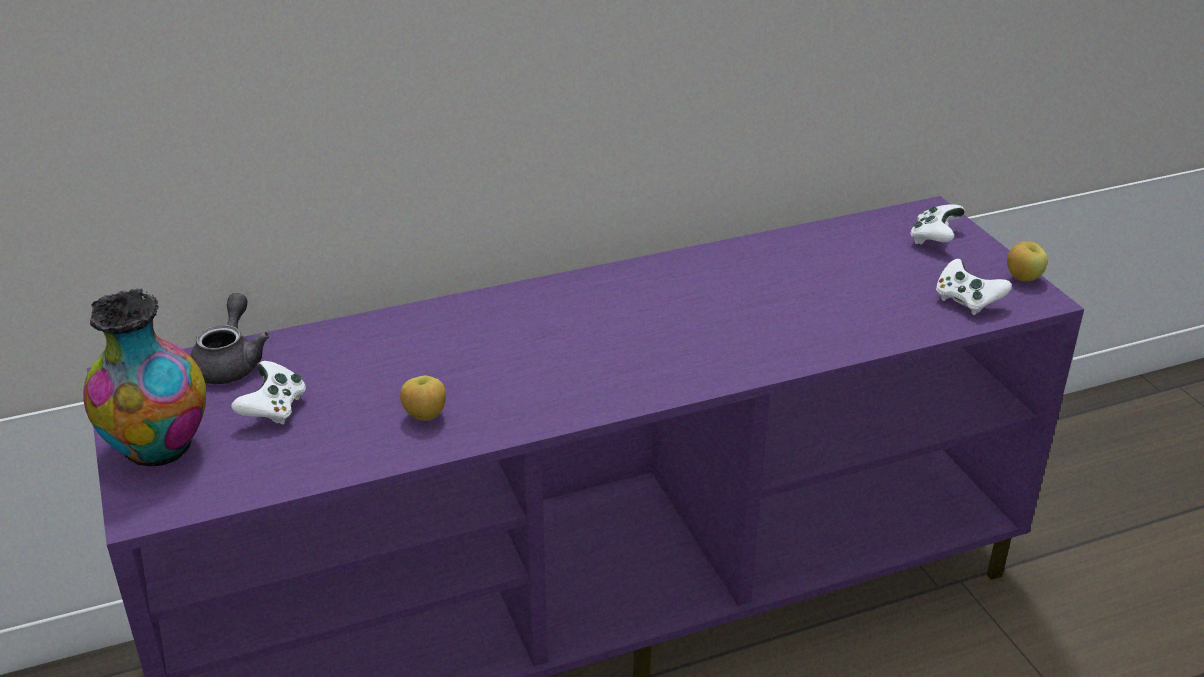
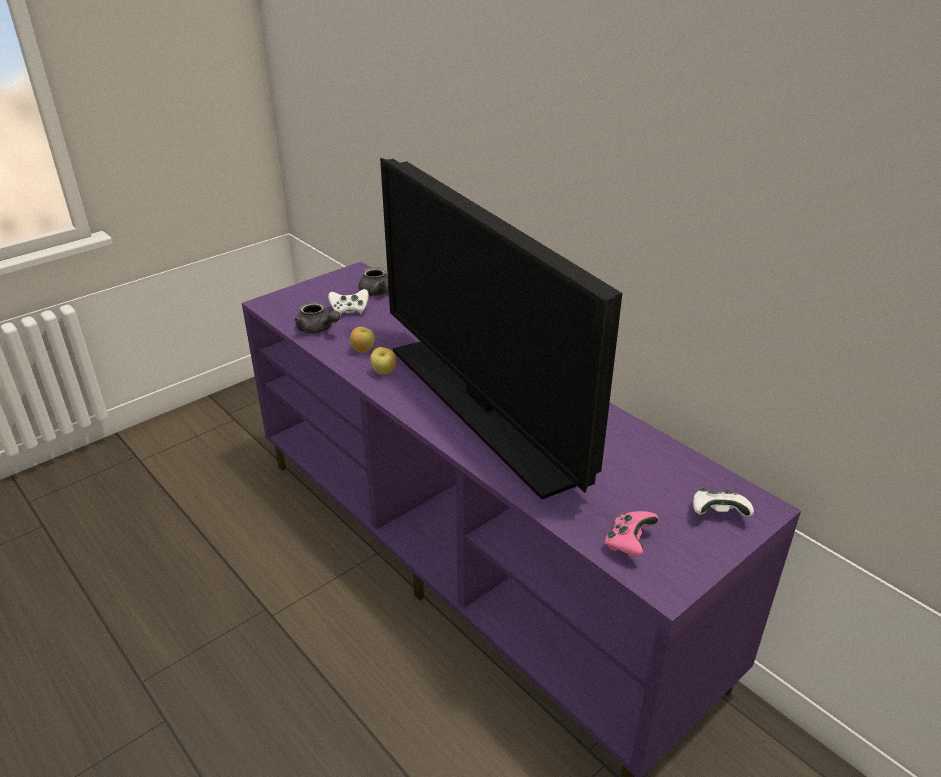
camera: 70 degrees right, 0 degrees up
vase [83,288,206,466] -> none
white game controller [936,259,1012,315] -> pink game controller [605,511,659,556]
apple [1007,241,1048,281] -> apple moved to [370,347,397,374]
none -> grey teapot [294,302,340,334]
none -> television [380,158,622,499]

